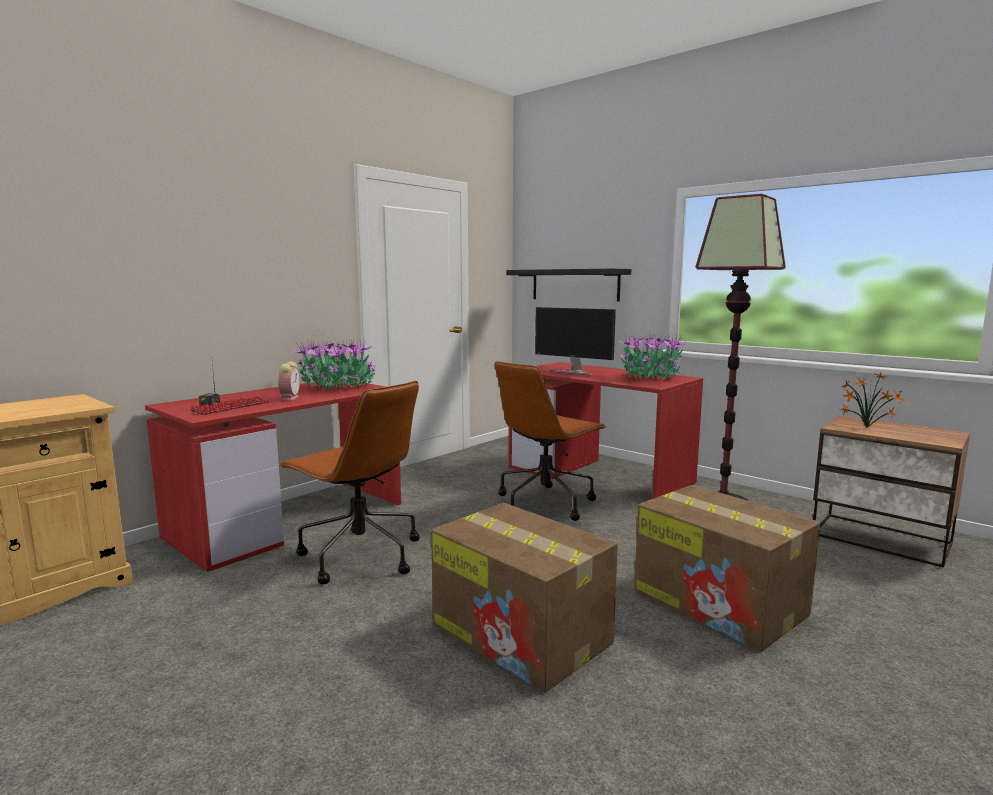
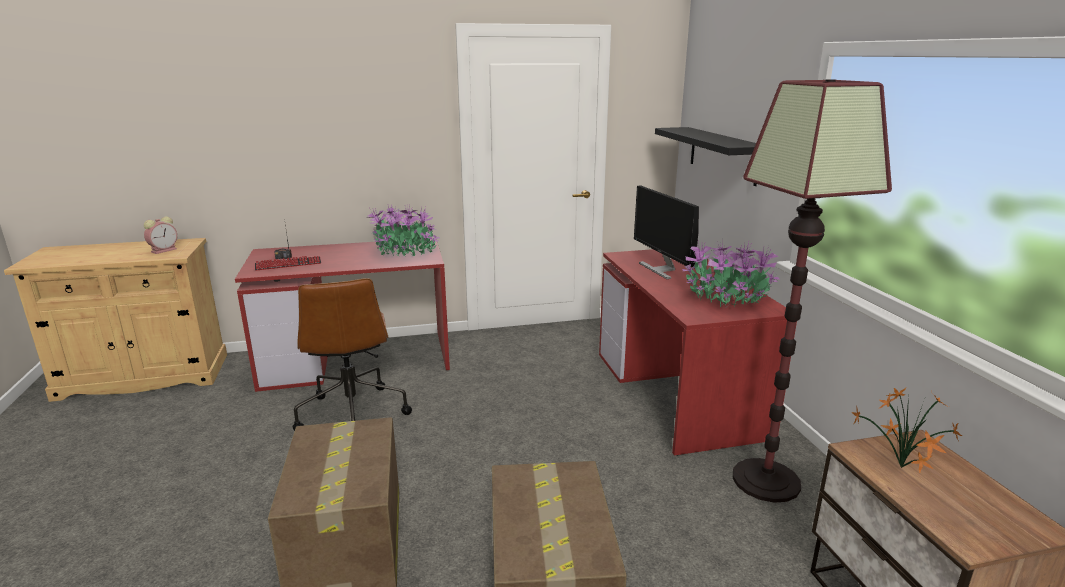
camera: 35 degrees right, 10 degrees up
alarm clock [278,361,300,401] -> alarm clock moved to [144,217,177,254]
brown office chair [495,361,607,521] -> none

